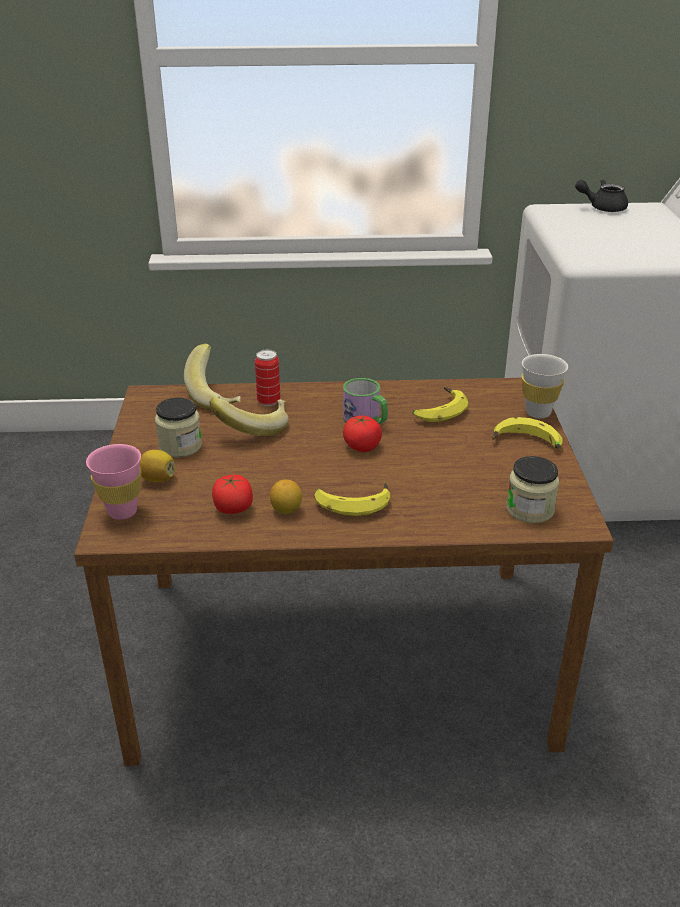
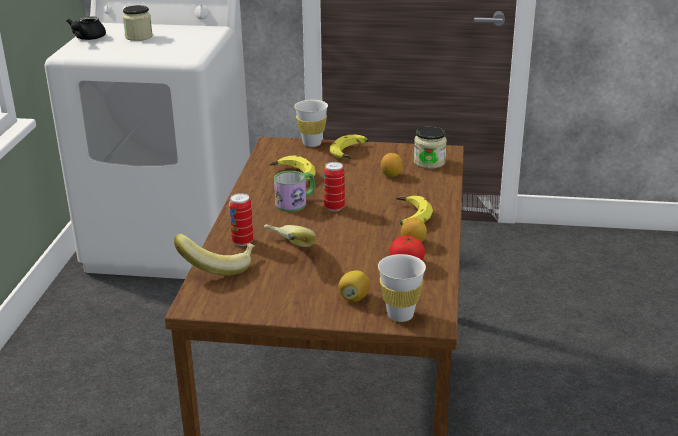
camera: 80 degrees left, 5 degrees down
pink cup [86,444,142,520] -> white cup [378,254,426,322]
jar [155,398,202,458] -> jar moved to [123,5,153,41]
tomato [343,415,382,452] -> can [324,162,345,211]
none -> lemon [381,153,403,177]

